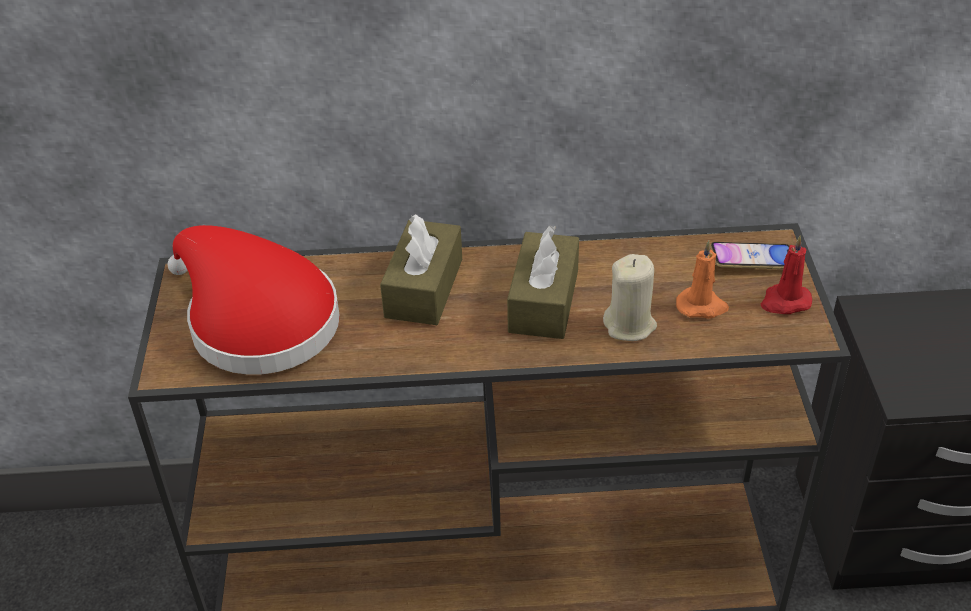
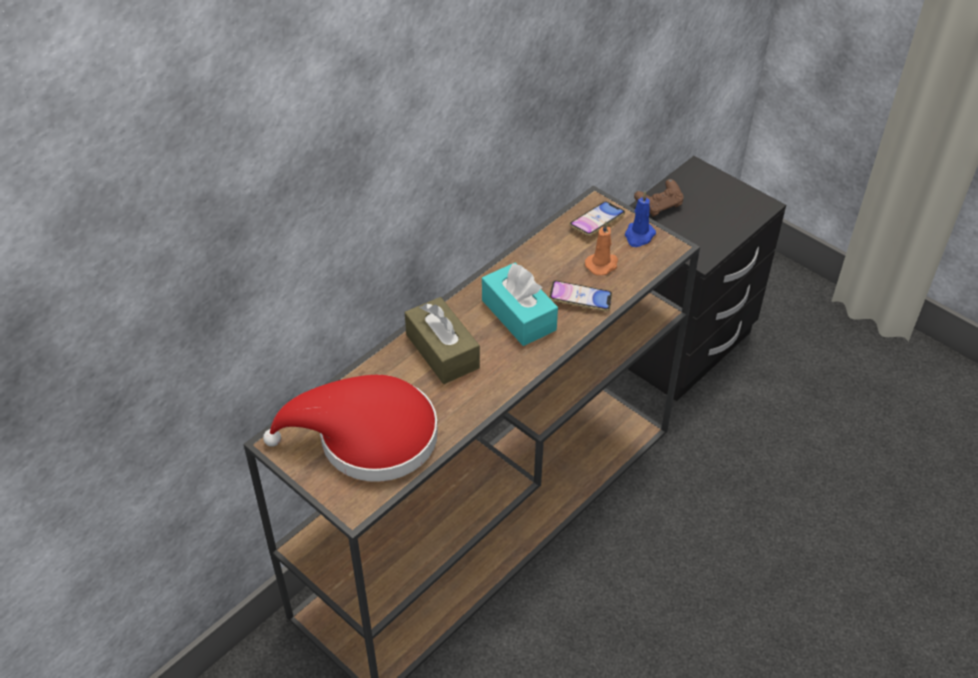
camera: 45 degrees left, 5 degrees up
brown tissue box [507,225,579,339] -> turquoise tissue box [482,262,558,346]
beige candle [603,254,657,341] -> phone [549,281,612,311]
red candle [761,235,812,314] -> blue candle [625,191,656,247]
none -> brown game controller [634,179,683,217]

